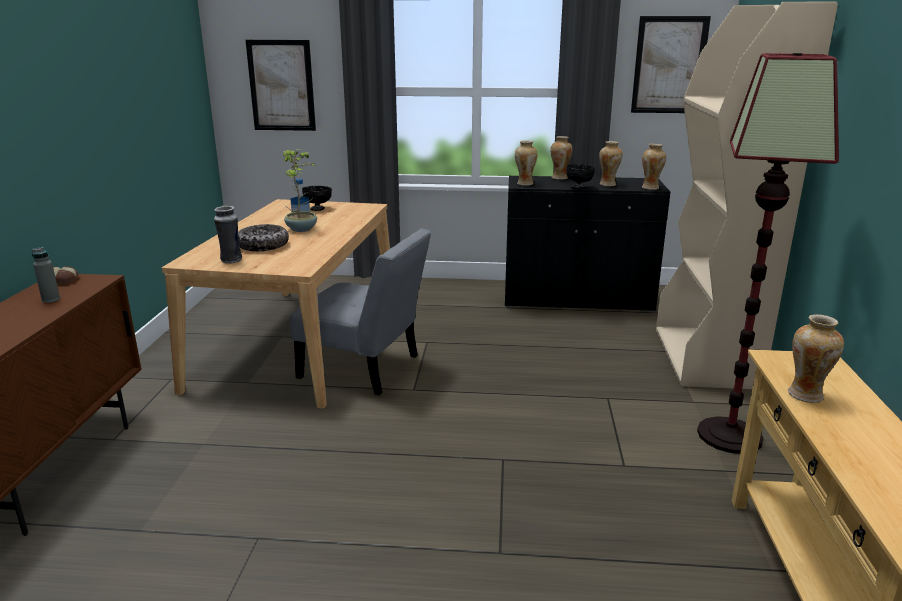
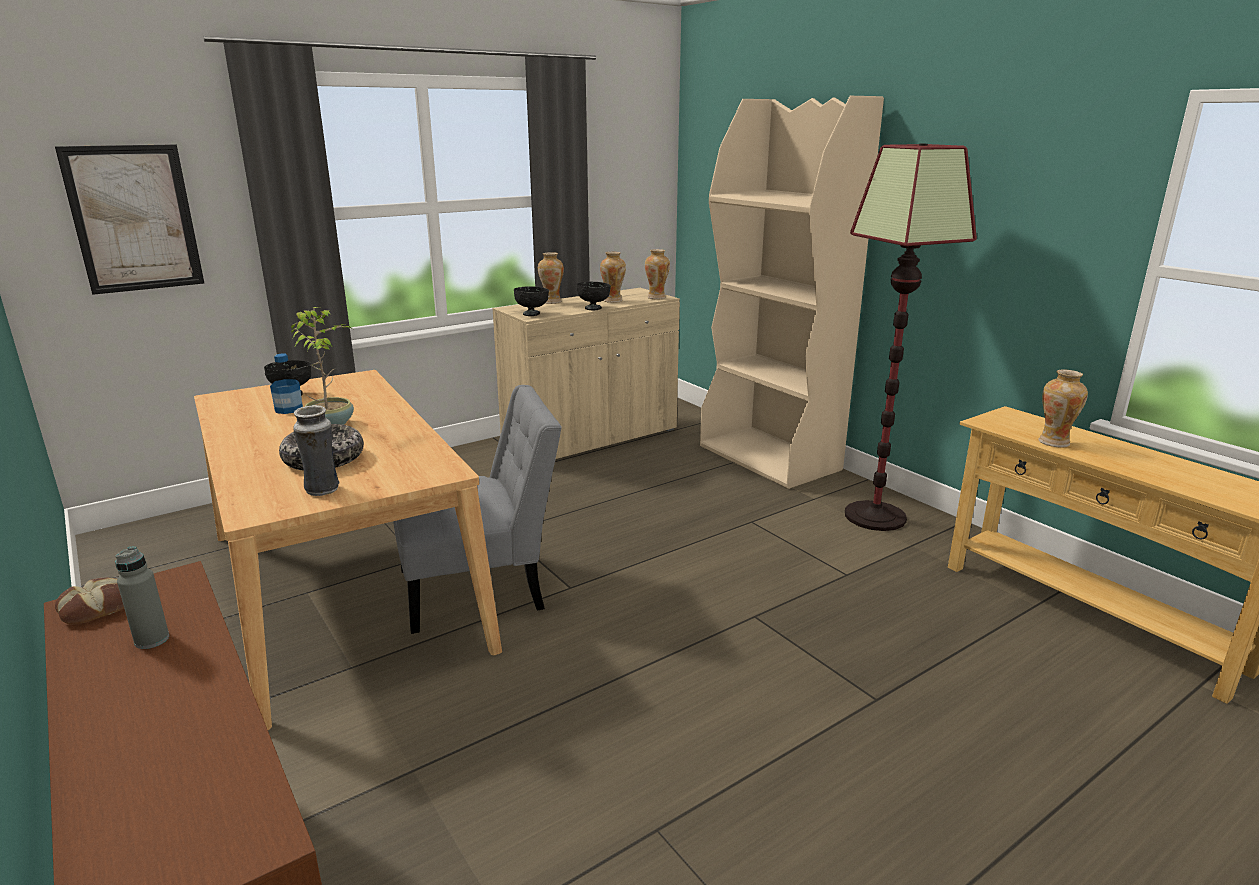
camera: 40 degrees left, 0 degrees up
black cabinet [505,176,670,312] -> beige cabinet [492,288,680,459]
vase [515,140,538,186] -> black bowl [514,286,549,316]
picture [631,16,711,113] -> none

